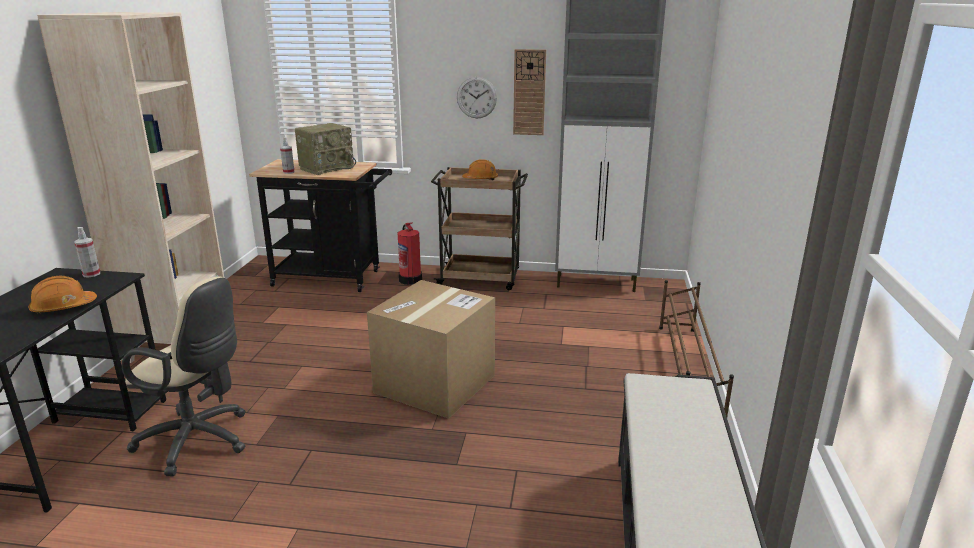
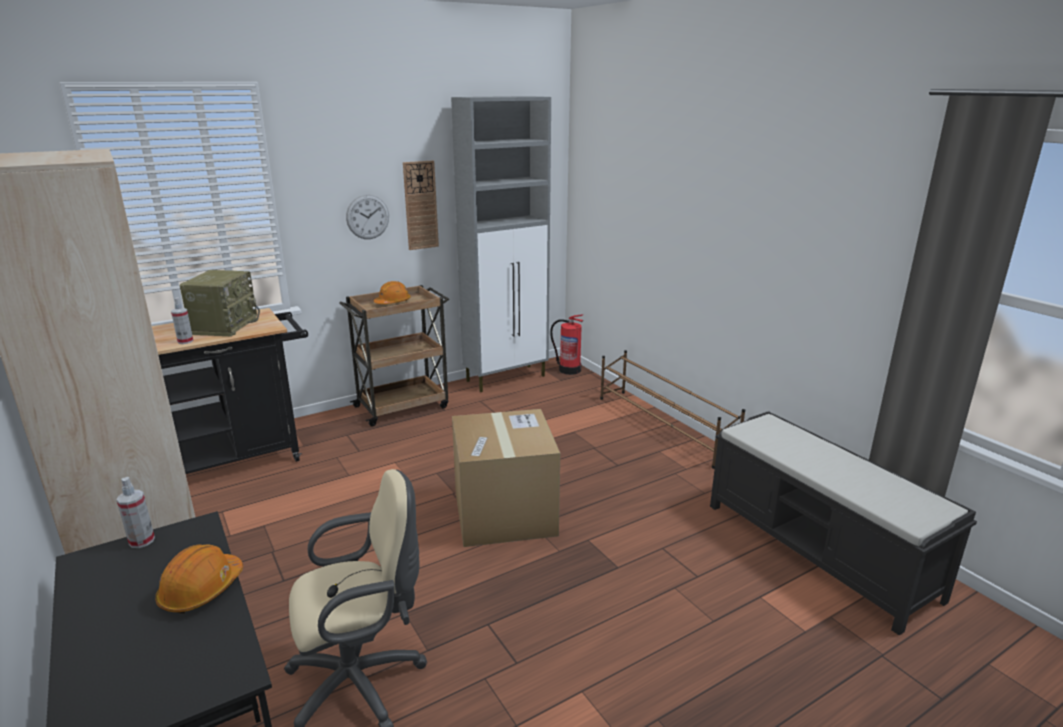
camera: 40 degrees left, 0 degrees up
fire extinguisher [398,222,422,285] -> fire extinguisher moved to [550,314,583,375]

